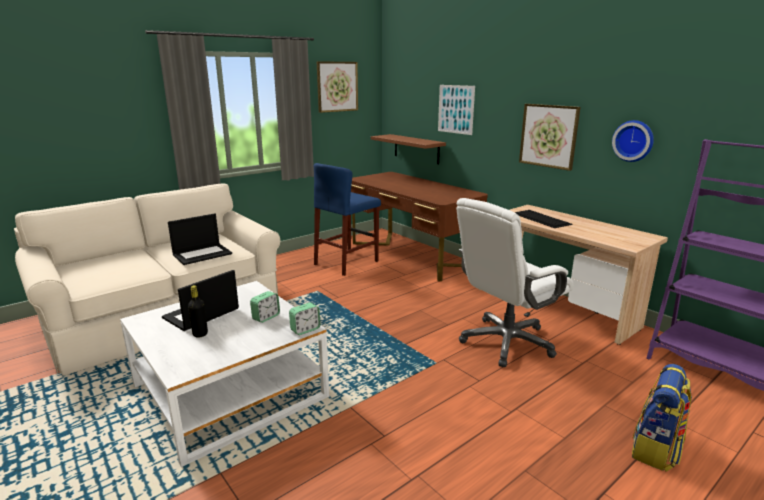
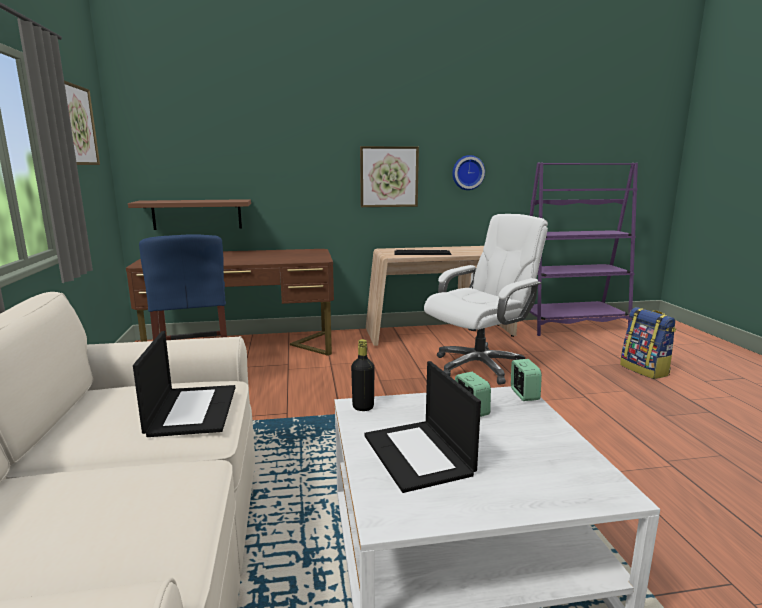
camera: 60 degrees left, 5 degrees down
black bottle [188,285,208,338] -> black bottle moved to [351,339,375,411]
picture [438,85,475,135] -> none
white office chair [456,198,573,367] -> white office chair turned 120 degrees counterclockwise [424,214,548,385]

